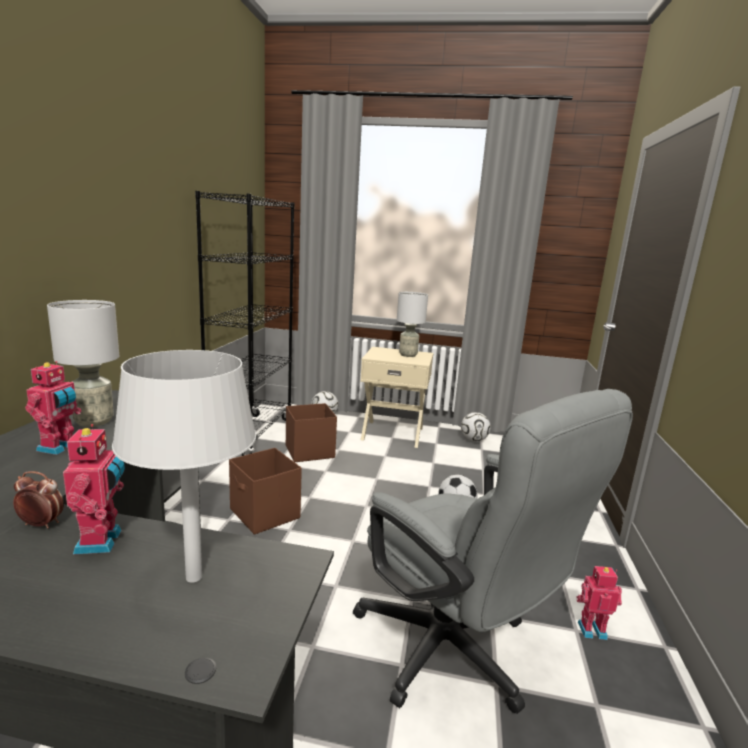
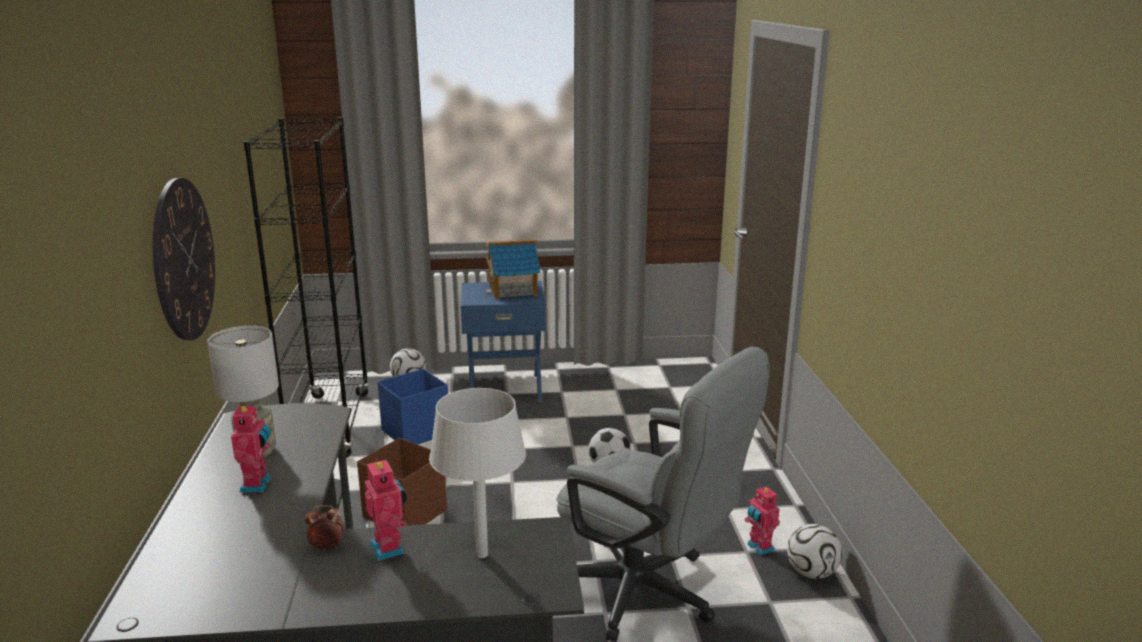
camera: 15 degrees left, 5 degrees up
brown storage box [286,403,337,462] -> blue storage box [377,369,448,445]
beige nightstand [360,347,433,448] -> blue nightstand [460,281,546,402]
grey table lamp [397,292,428,357] -> toy house [485,239,540,299]
football [461,412,491,441] -> football moved to [787,524,842,579]
toy robot [576,566,622,640] -> toy robot turned 105 degrees counterclockwise [745,485,780,555]
none -> wall clock [153,178,215,340]

